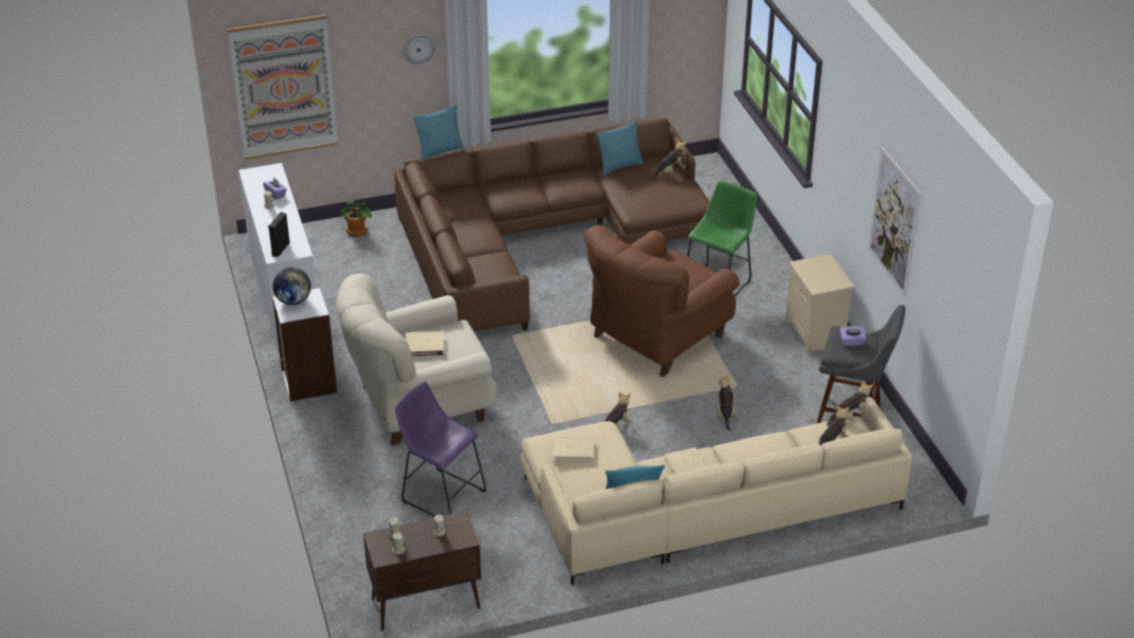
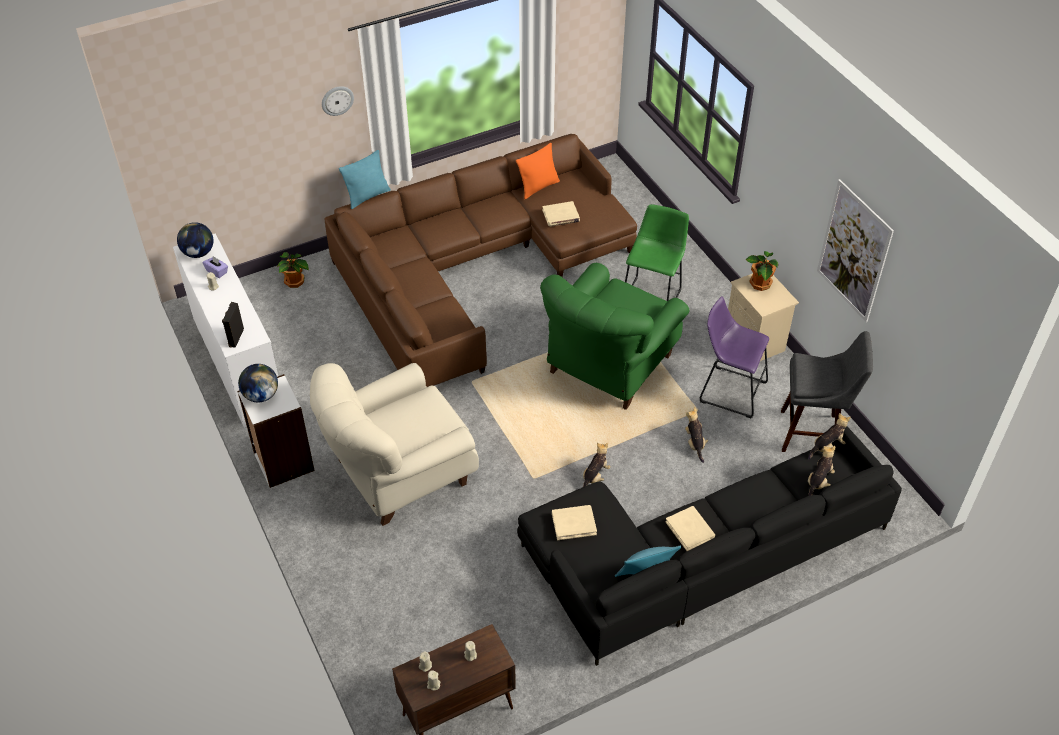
camera: 10 degrees left, 10 degrees up
picture [227,15,339,160] -> none
purple stool [395,381,486,517] -> purple stool moved to [700,296,769,418]
beige book [406,331,444,357] -> beige book moved to [542,201,580,227]
beige sofa [520,397,912,585] -> black sofa [517,426,902,666]
brown armchair [584,225,740,377] -> green armchair [540,263,690,410]
turquoise pillow [596,121,643,175] -> orange pillow [516,143,560,199]
plush toy [652,139,687,180] -> none
purple tissue box [840,326,866,346] -> none
none -> globe [177,222,213,258]
none -> potted plant [746,251,778,291]

